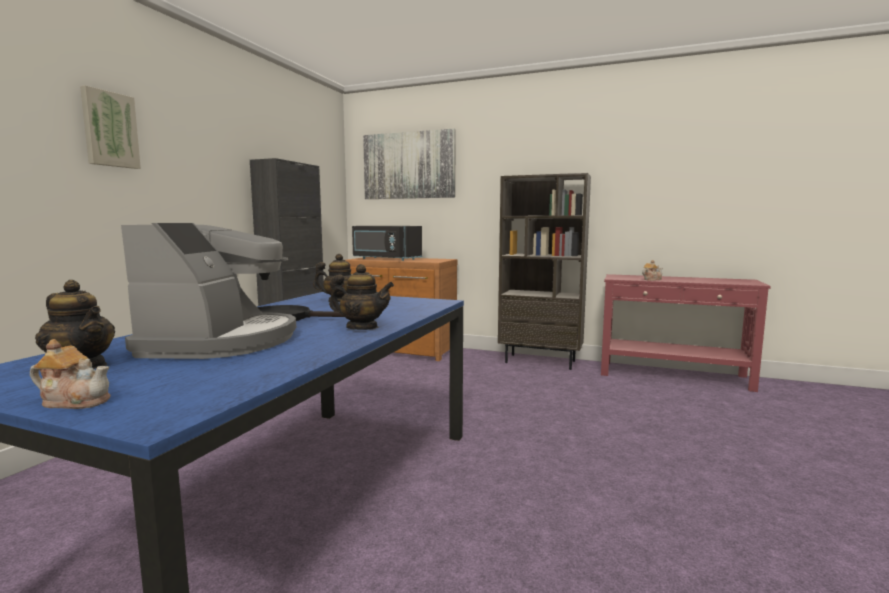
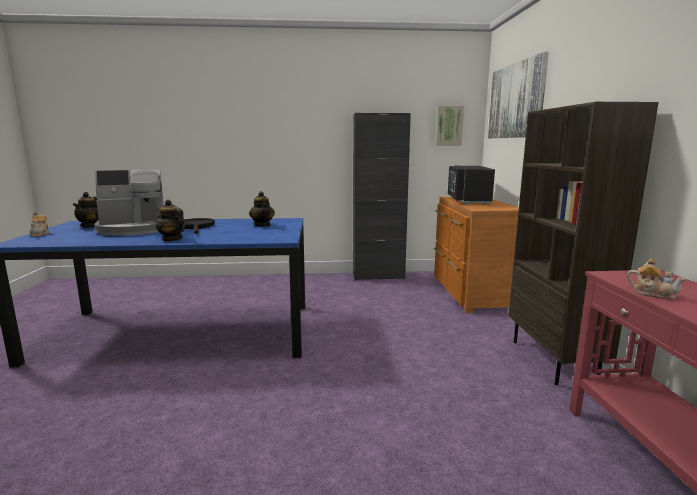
camera: 65 degrees right, 5 degrees up
picture [80,85,141,169] -> picture moved to [435,106,464,146]
teapot [329,264,394,330] -> teapot turned 135 degrees clockwise [155,200,185,241]

